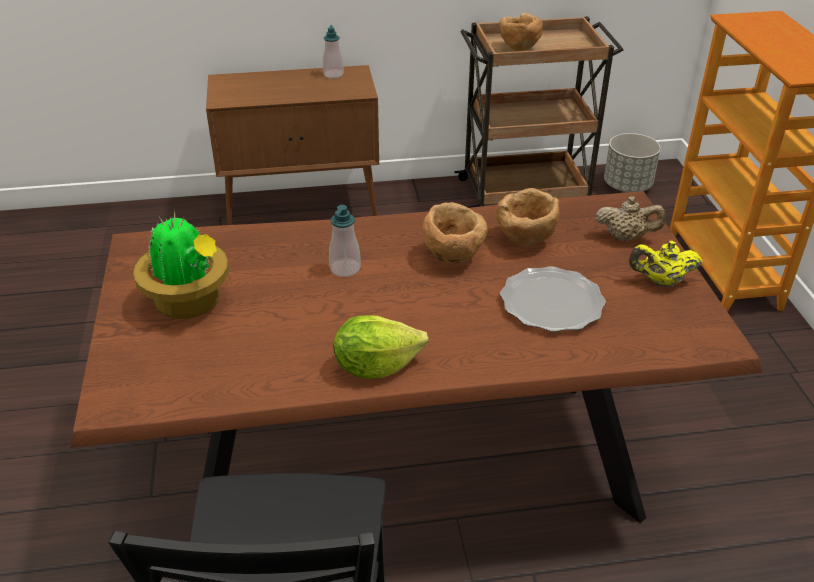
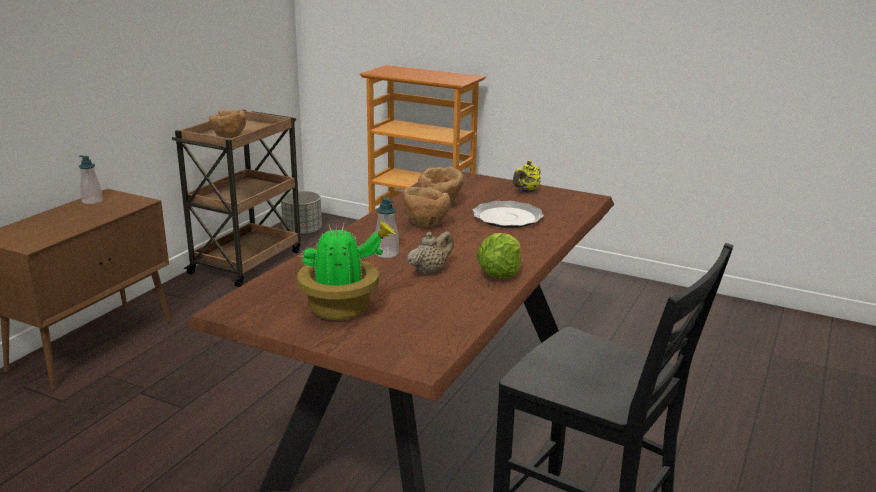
camera: 55 degrees left, 15 degrees down
beige teapot [596,196,666,241] -> beige teapot moved to [407,231,454,275]

